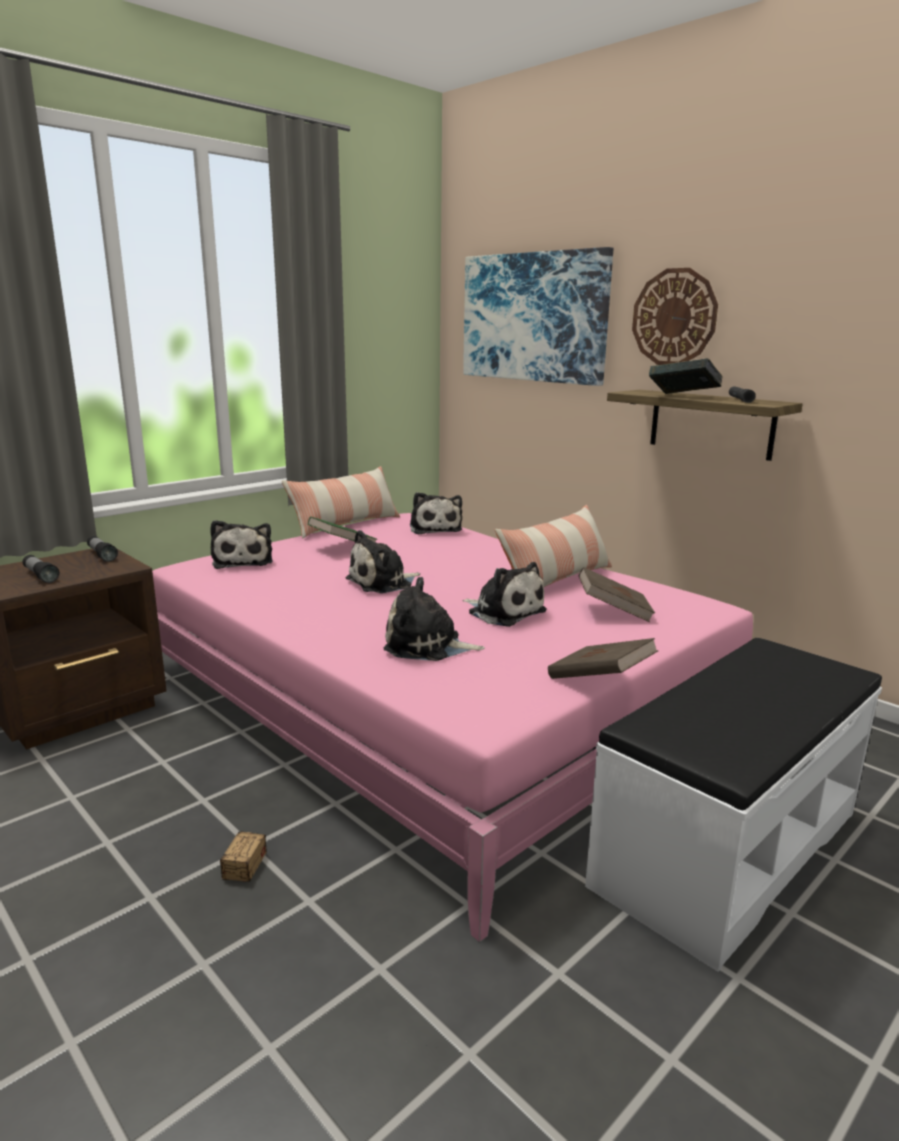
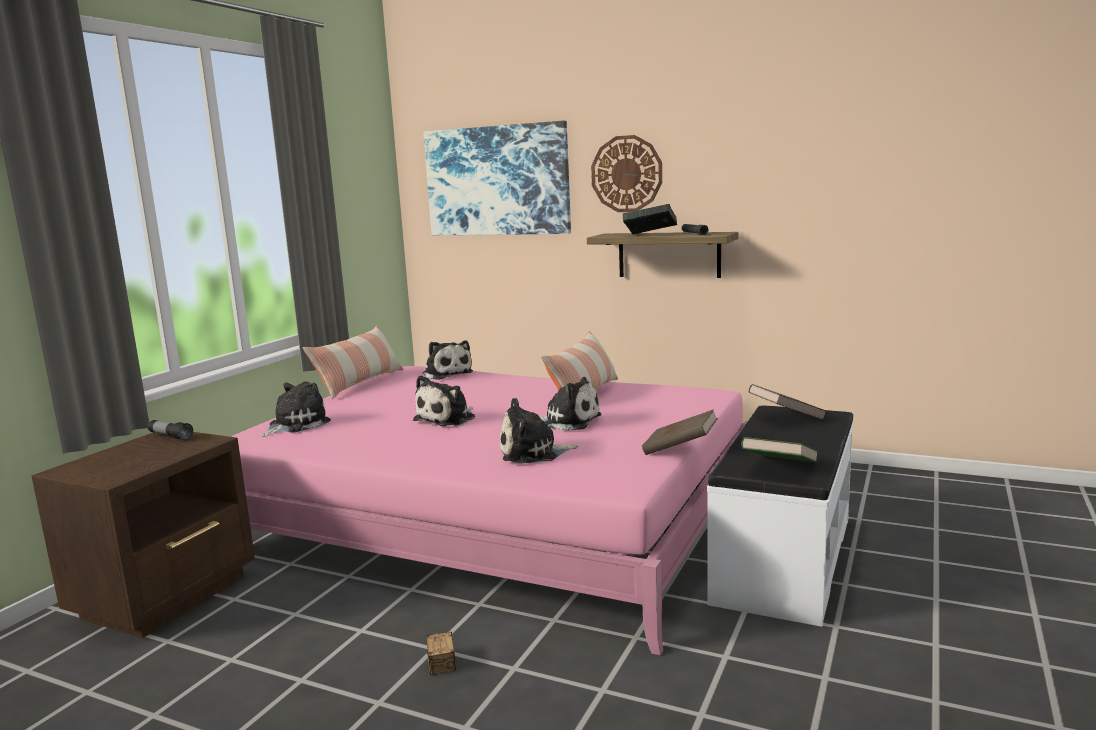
camera: 20 degrees left, 5 degrees down
flashlight [22,555,59,583] -> none
plush toy [210,520,273,569] -> plush toy turned 105 degrees counterclockwise [262,381,331,437]
green book [308,516,376,542] -> green book moved to [741,437,818,462]
brown book [579,567,655,622] -> brown book moved to [749,384,827,420]

